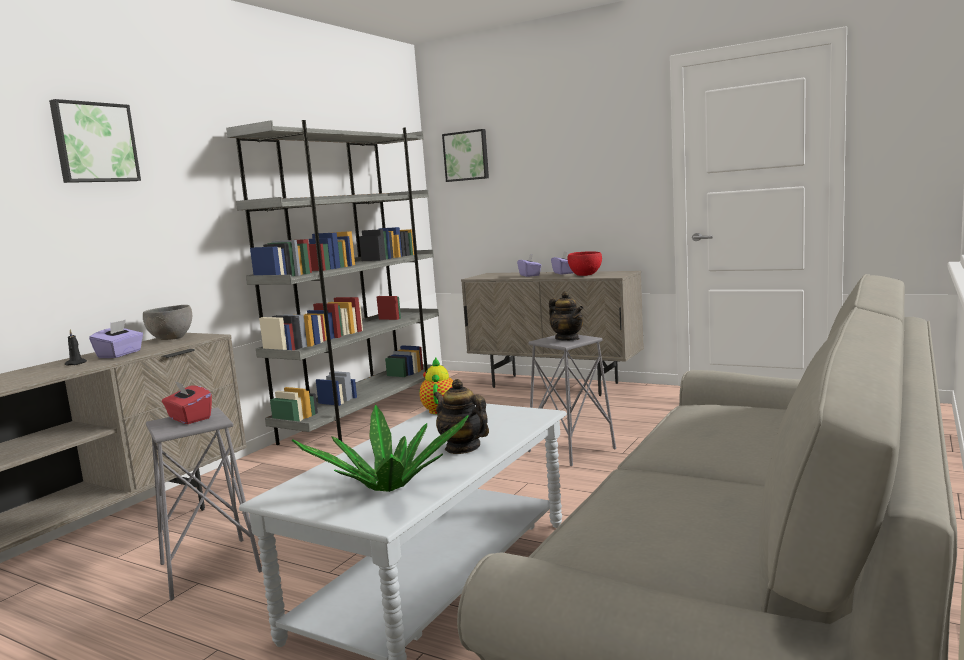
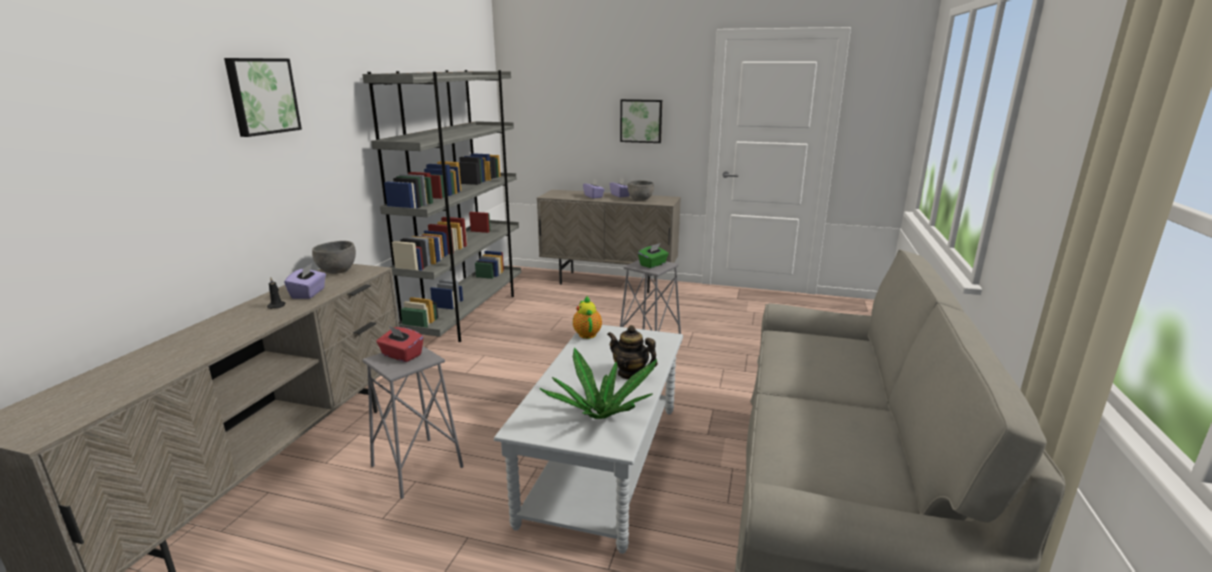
camera: 15 degrees left, 10 degrees up
picture [442,129,489,182] -> picture moved to [620,99,662,143]
teapot [549,291,583,341] -> green tissue box [638,243,669,268]
red bowl [567,251,602,276] -> grey bowl [627,180,654,201]

